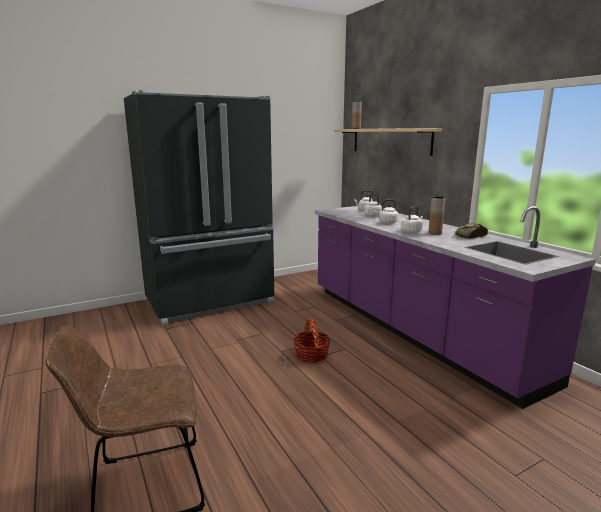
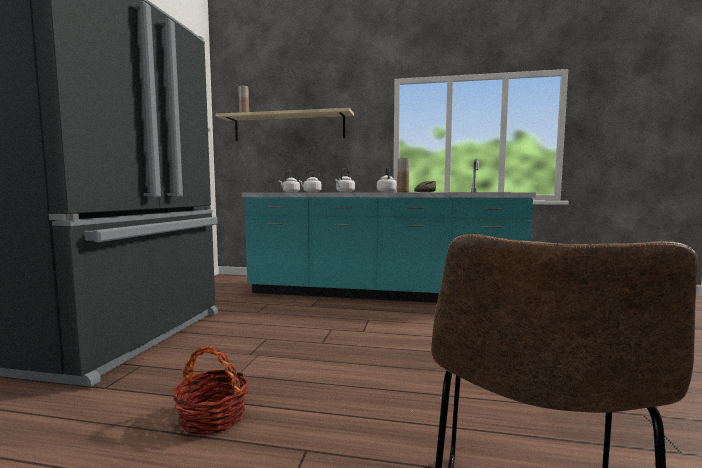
camera: 50 degrees left, 10 degrees down
basket [293,318,331,363] -> basket moved to [173,346,249,435]
purple counter [315,206,596,409] -> turquoise counter [241,159,536,303]

